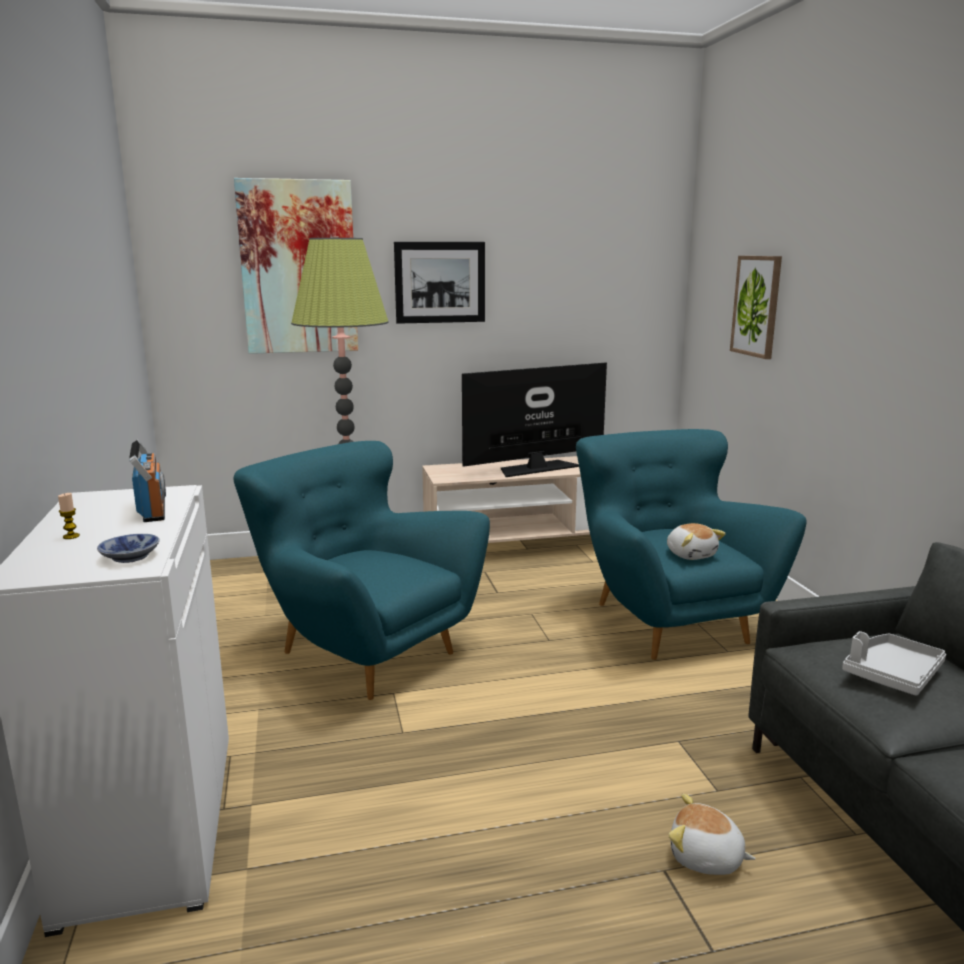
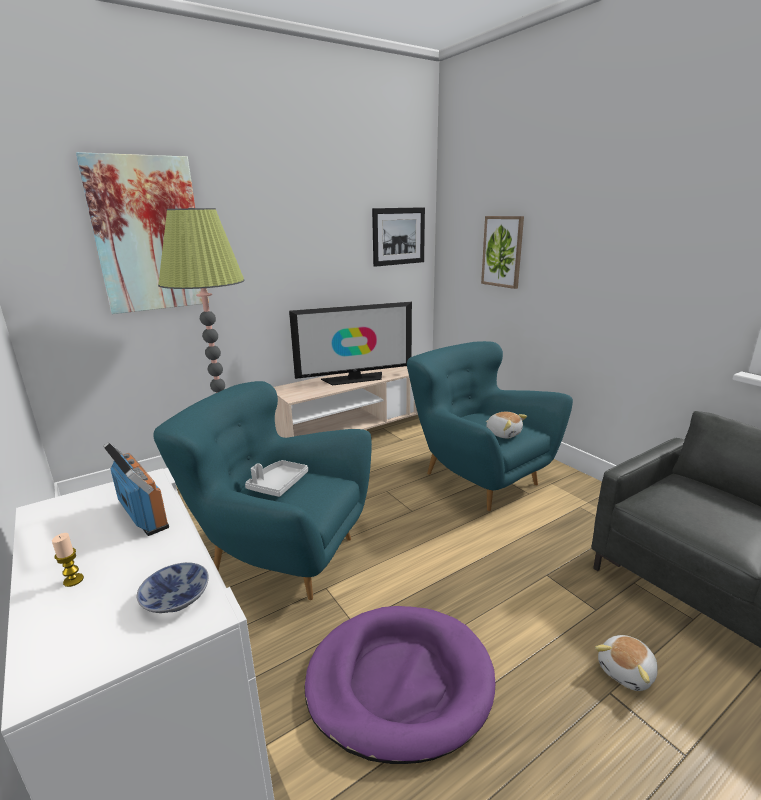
camera: 20 degrees left, 5 degrees up
picture [394,242,485,324] -> picture moved to [372,207,425,267]
television [462,363,607,477] -> television turned 150 degrees counterclockwise [289,302,412,385]
plush toy [668,794,756,875] -> plush toy turned 45 degrees counterclockwise [595,635,658,691]
grey tray [842,631,946,696] -> grey tray moved to [245,460,308,497]
none -> purple dog bed [305,606,495,764]

